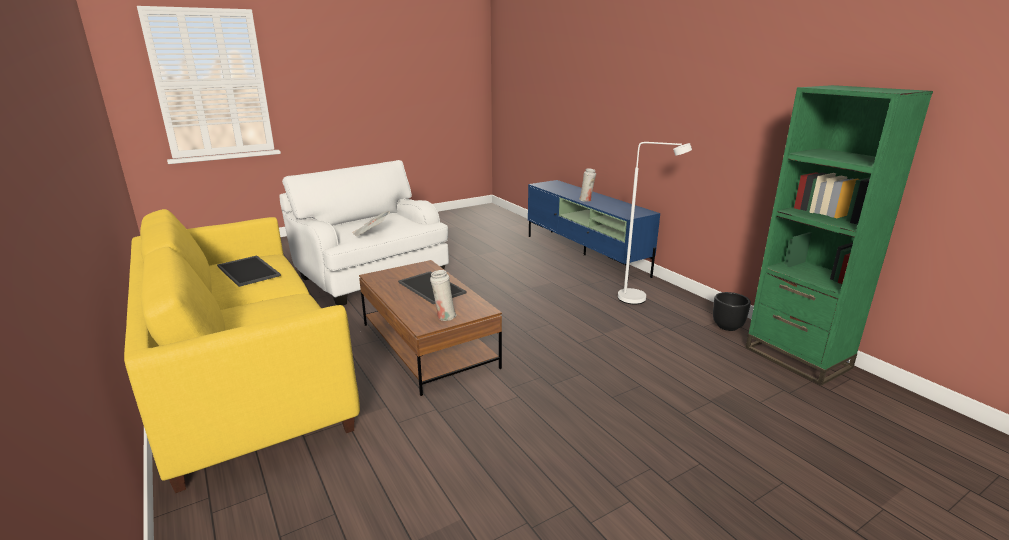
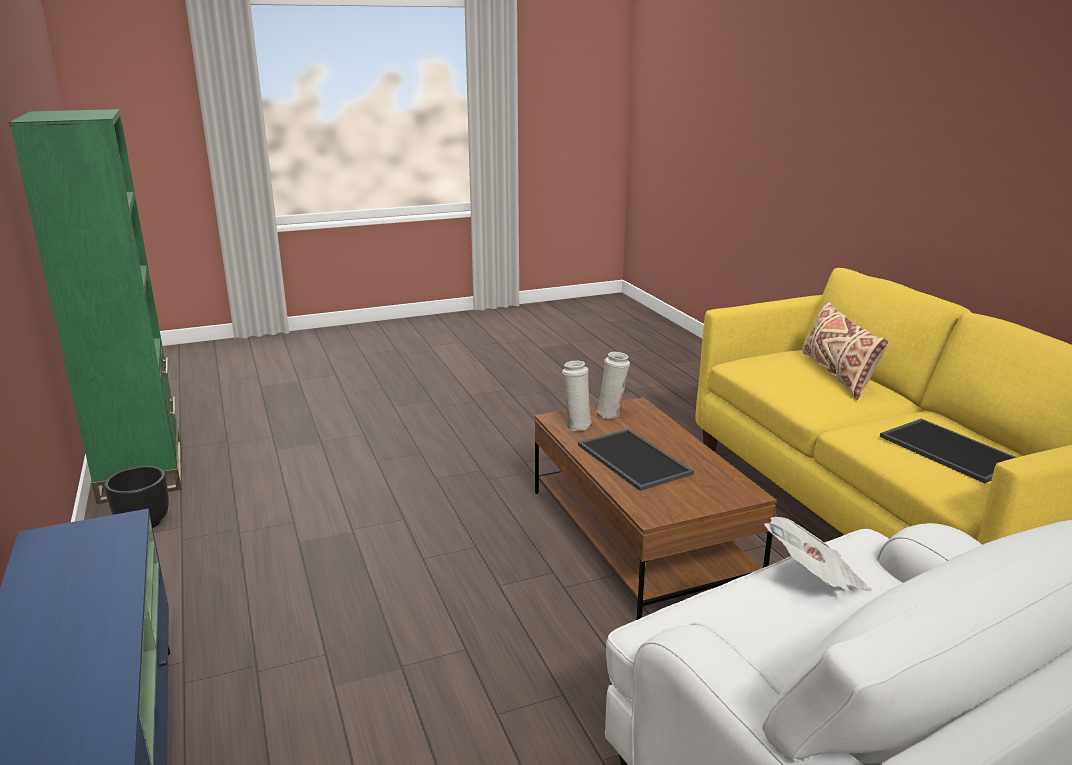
camera: 170 degrees left, 0 degrees up
white vase [579,168,596,202] -> white vase moved to [562,361,592,431]
white floor lamp [618,142,692,304] -> none
none -> beige pillow [802,301,889,400]

